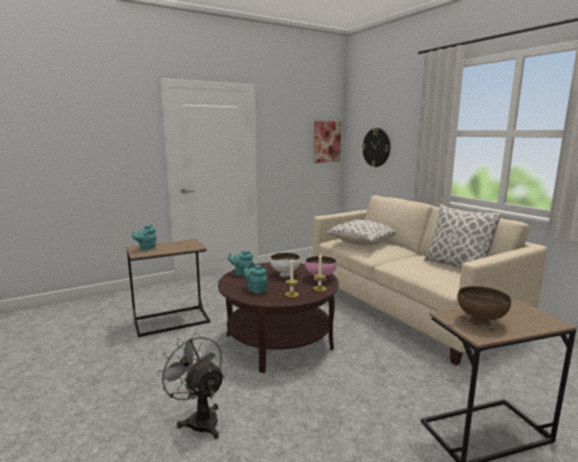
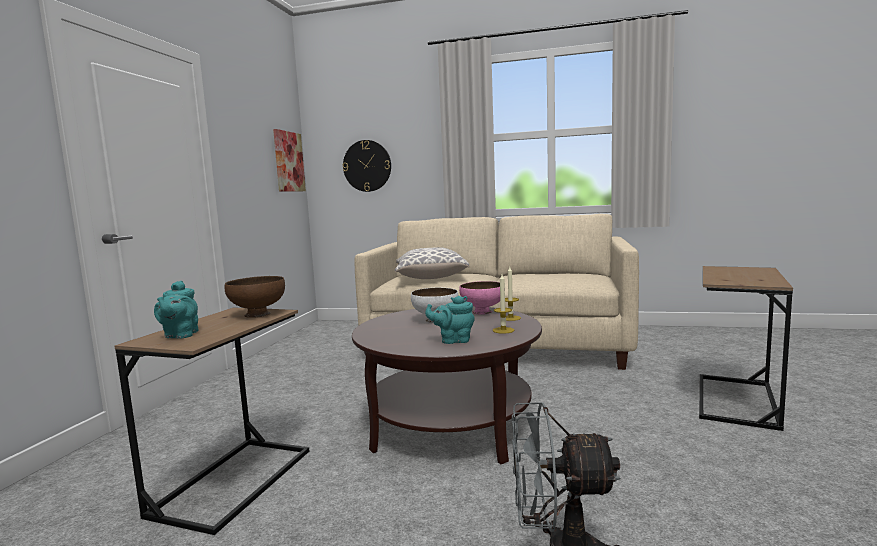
camera: 45 degrees left, 5 degrees down
turquoise teapot [228,250,254,276] -> none
pillow [424,204,501,268] -> none
brown bowl [457,286,511,327] -> brown bowl moved to [224,276,285,318]

